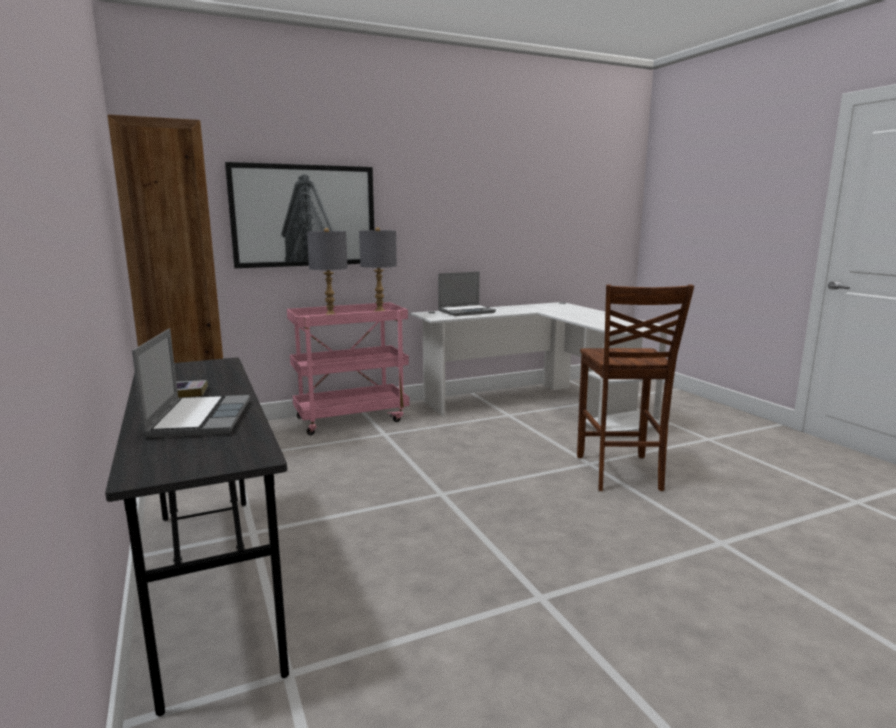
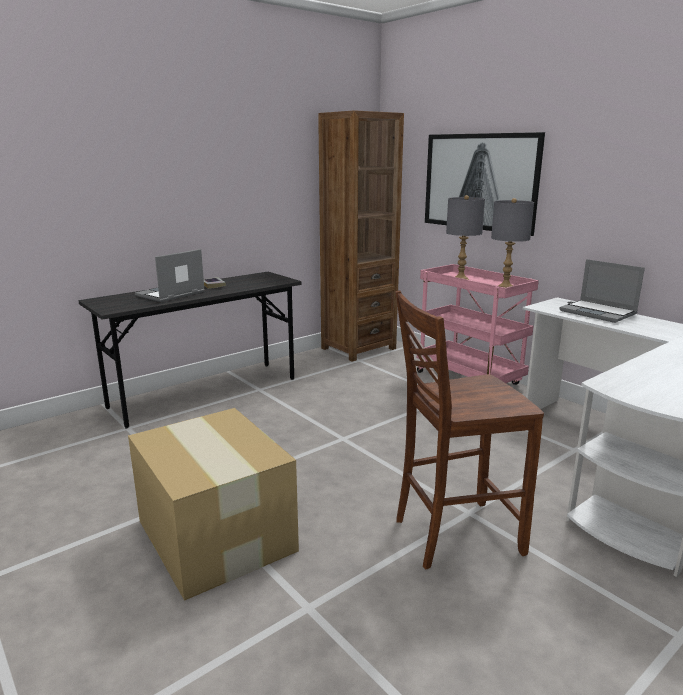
camera: 75 degrees right, 5 degrees up
laptop [132,329,250,438] -> laptop turned 150 degrees clockwise [135,249,205,302]
none -> cardboard box [128,408,299,601]

